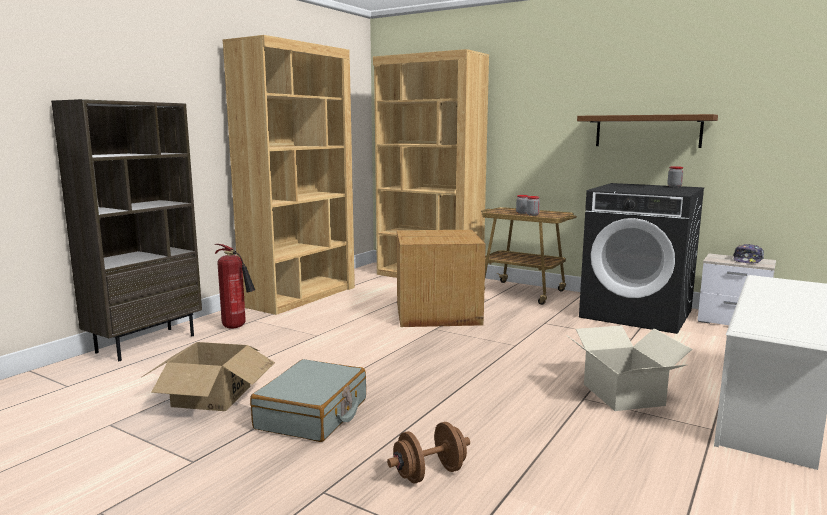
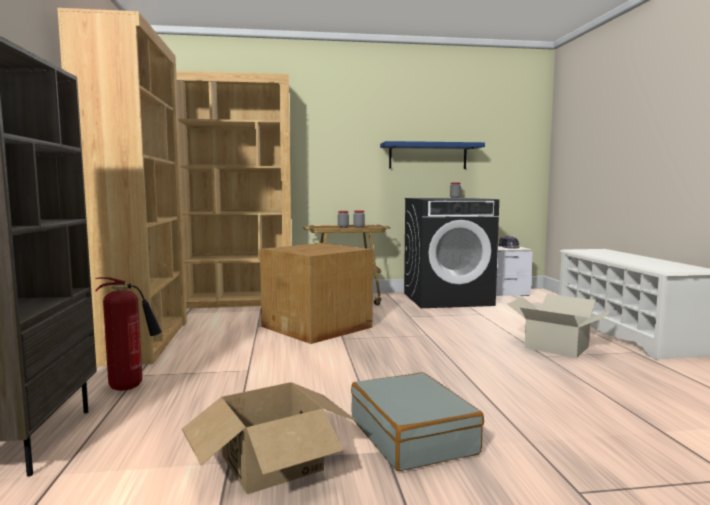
camera: 40 degrees left, 5 degrees down
brown dumbbell [387,422,470,483] -> none
brown shelf [577,114,718,148] -> blue shelf [380,141,485,169]

